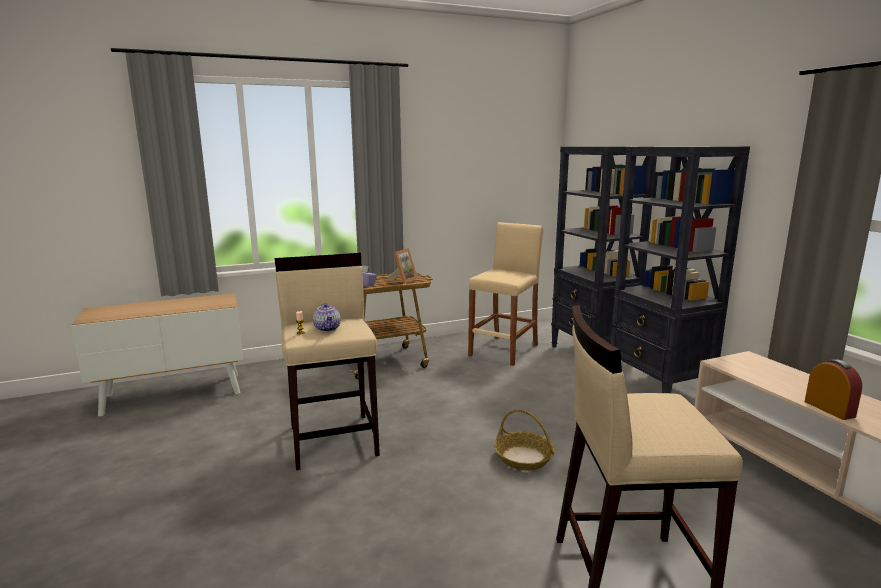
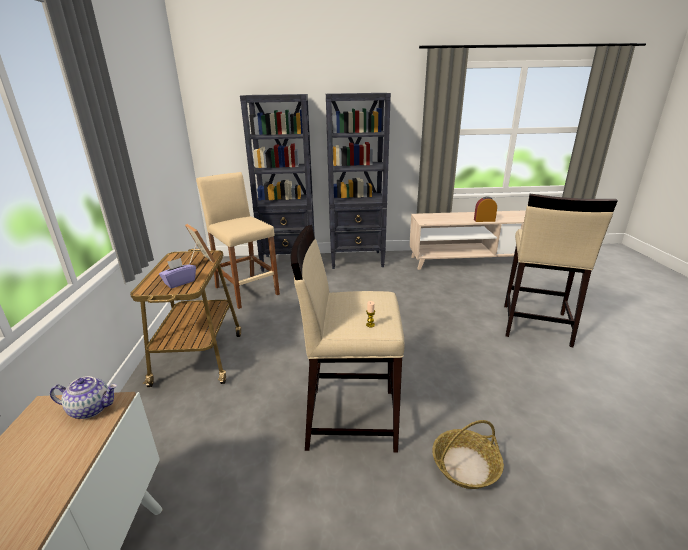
camera: 70 degrees left, 10 degrees up
teapot [313,303,341,332] -> teapot moved to [50,376,117,419]
basket [494,409,555,471] -> basket moved to [432,420,504,489]

